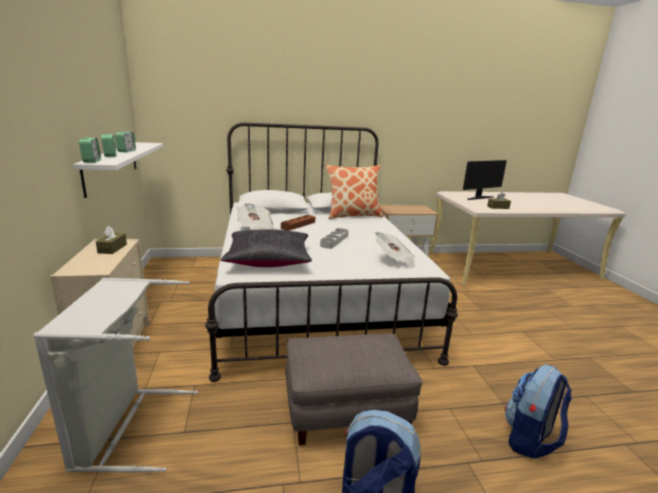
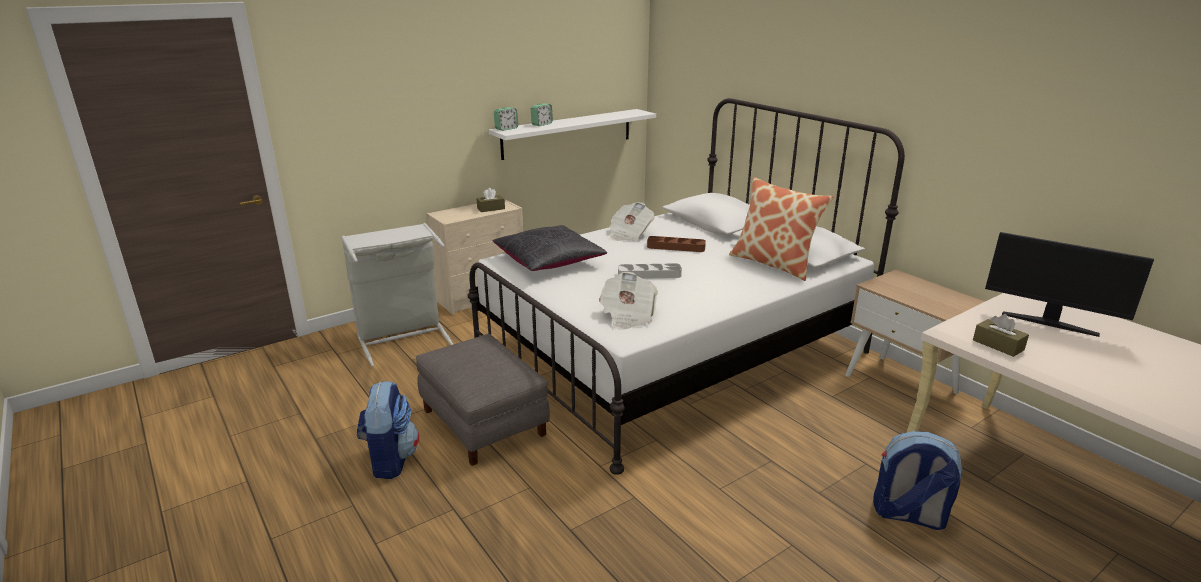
camera: 65 degrees right, 5 degrees up
alarm clock [115,132,136,152] -> none
backpack [505,364,572,459] -> backpack moved to [873,431,962,530]

